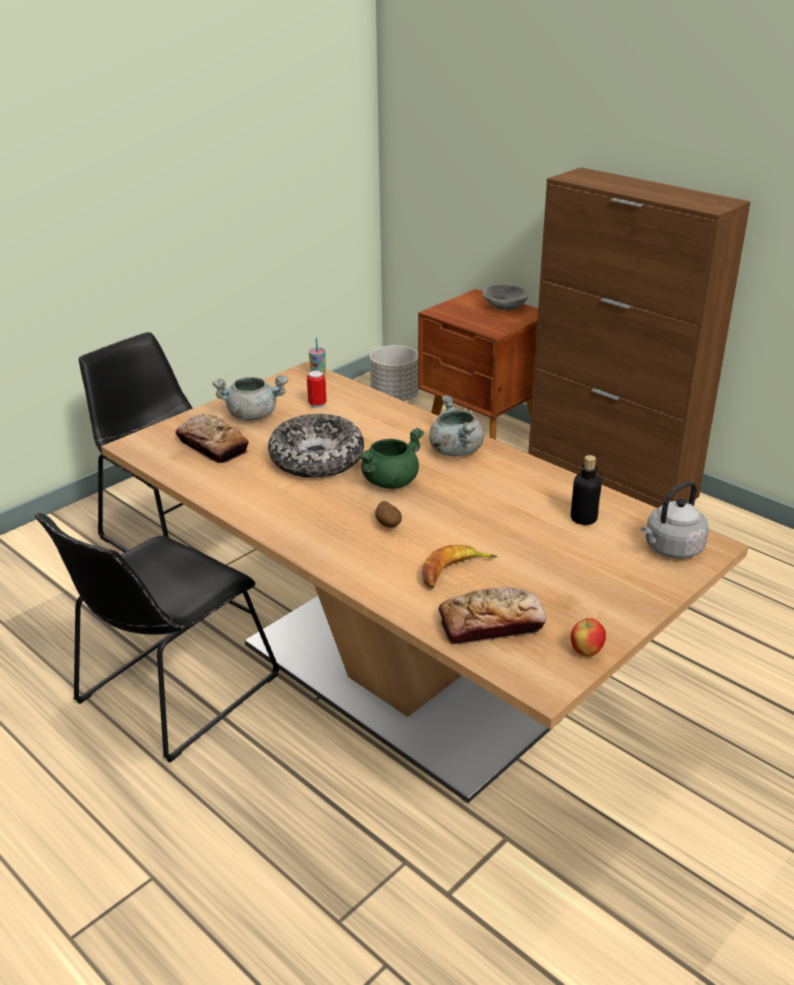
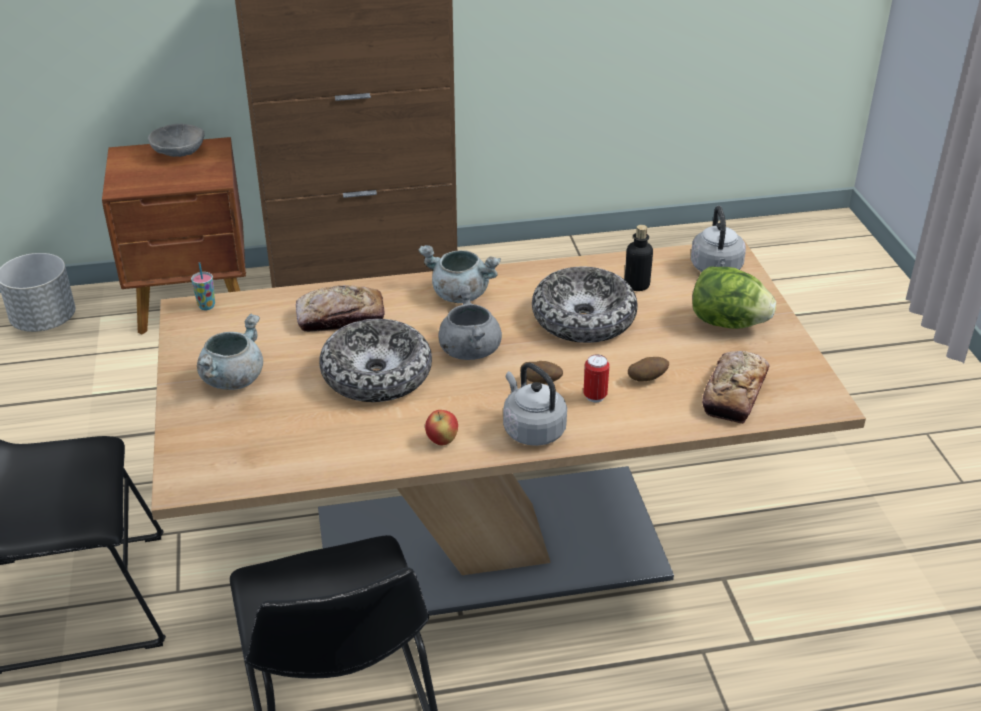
camera: 55 degrees left, 5 degrees up
bread [175,414,249,463] -> bread moved to [296,285,384,332]
can [307,370,327,408] -> can moved to [583,354,610,402]
green cooking pot [359,428,424,489] -> grey cooking pot [438,286,502,360]
banana [422,545,498,588] -> potato [628,357,669,382]
apple [571,618,606,657] -> apple moved to [425,410,458,445]
none -> grey kettle [503,363,567,446]
none -> bowl [532,267,638,343]
none -> lettuce [692,266,776,329]

